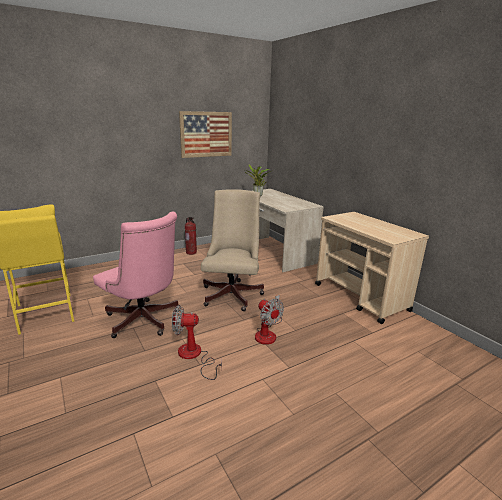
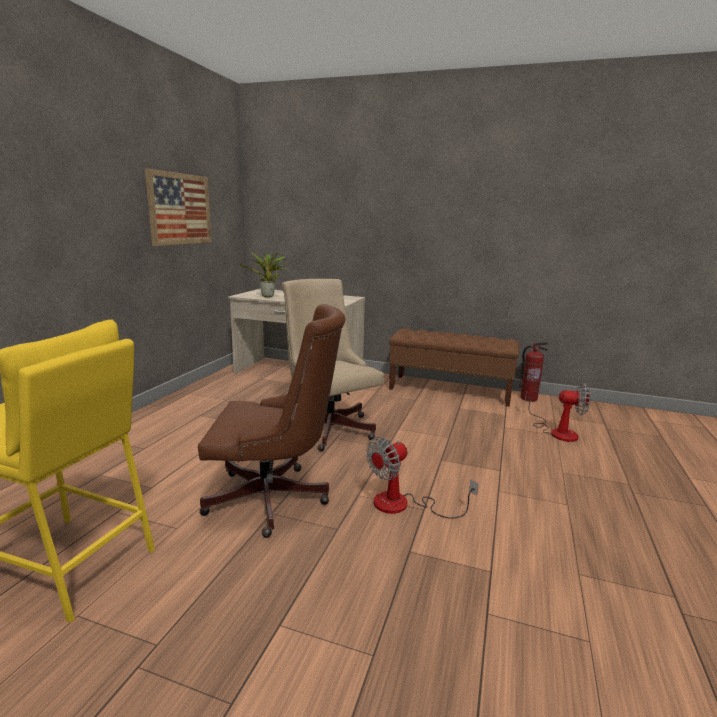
camera: 40 degrees left, 5 degrees down
pink office chair [93,211,179,338] -> brown office chair [198,304,346,538]
fire extinguisher [185,217,197,255] -> fire extinguisher moved to [519,342,548,402]
fan [255,295,284,345] -> fan moved to [525,383,591,442]
beige cart [315,212,429,324] -> brown bench [389,328,519,407]

